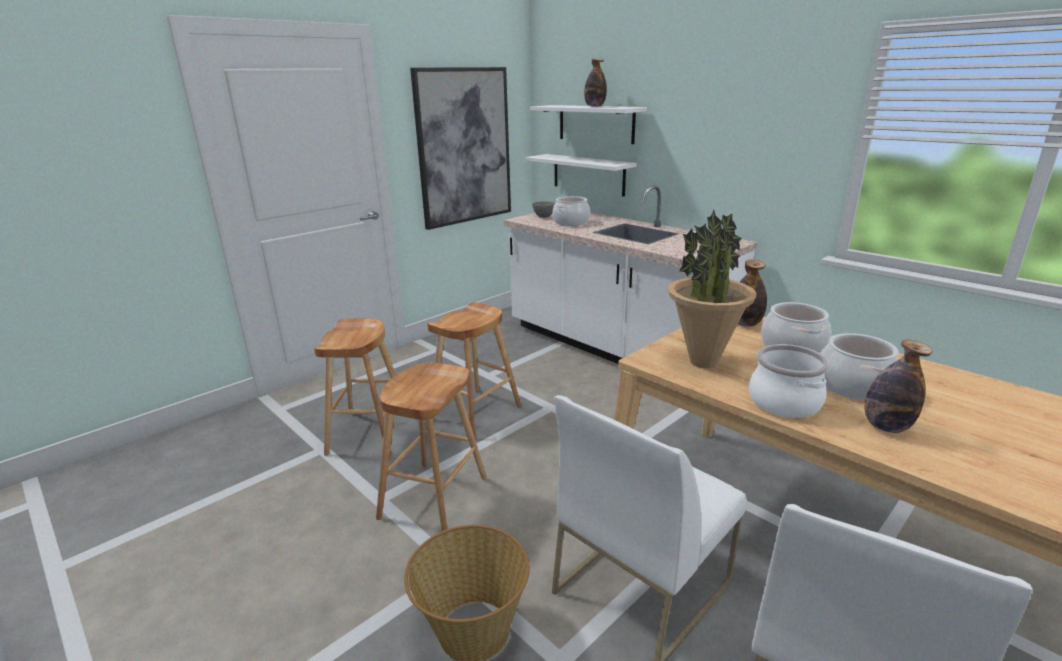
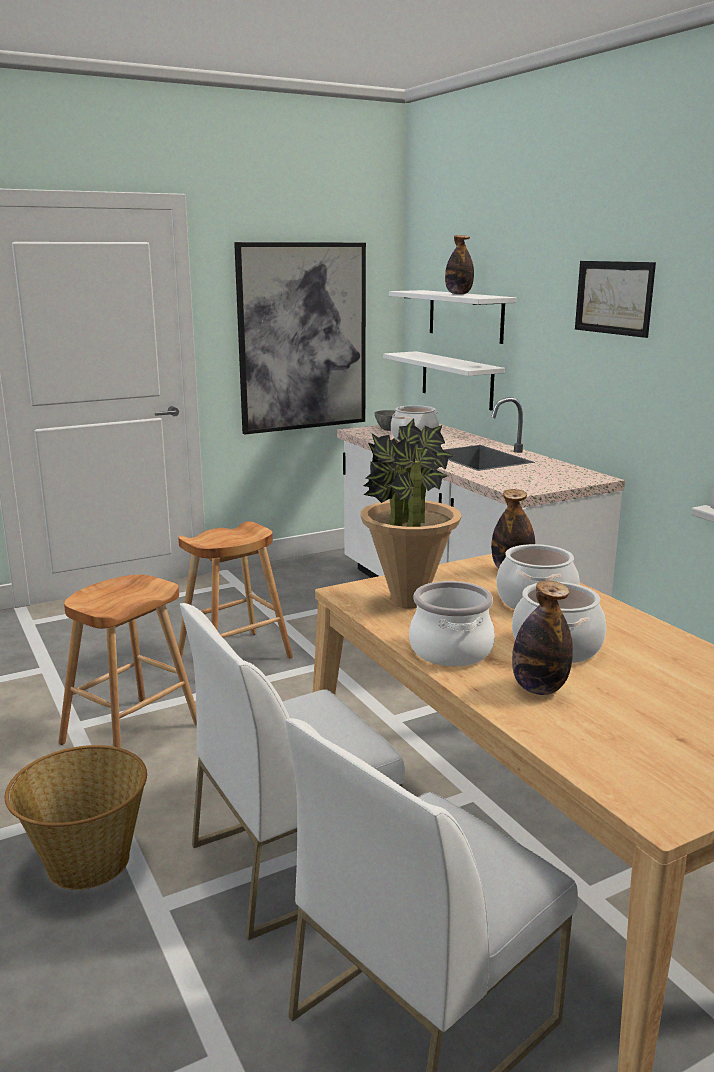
camera: 15 degrees right, 5 degrees down
brown stool [314,319,396,456] -> none
none -> picture [575,261,656,338]

